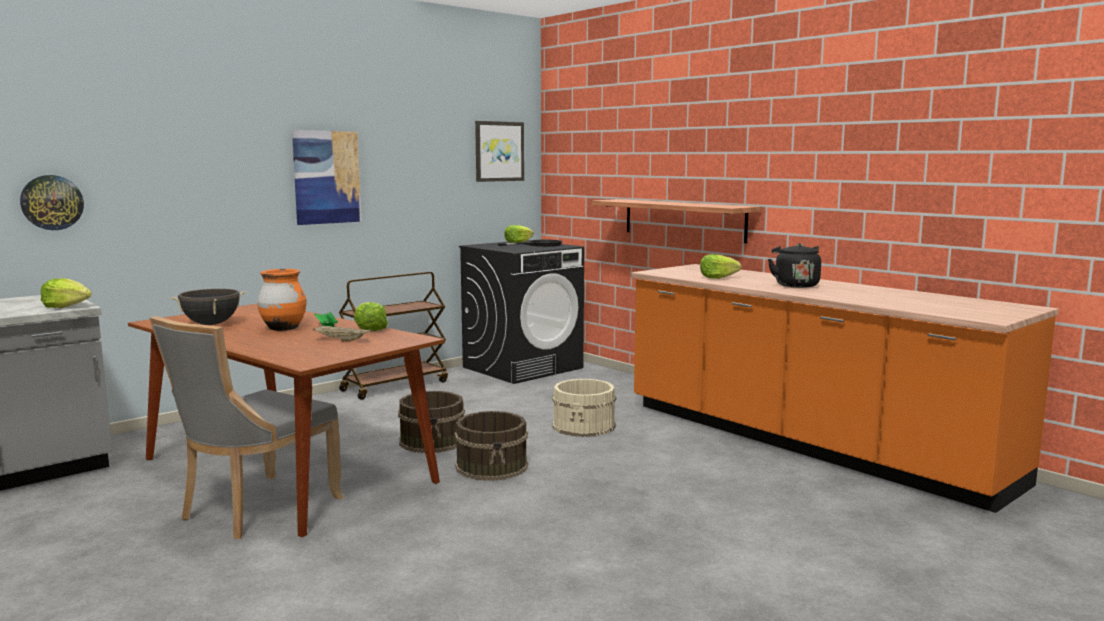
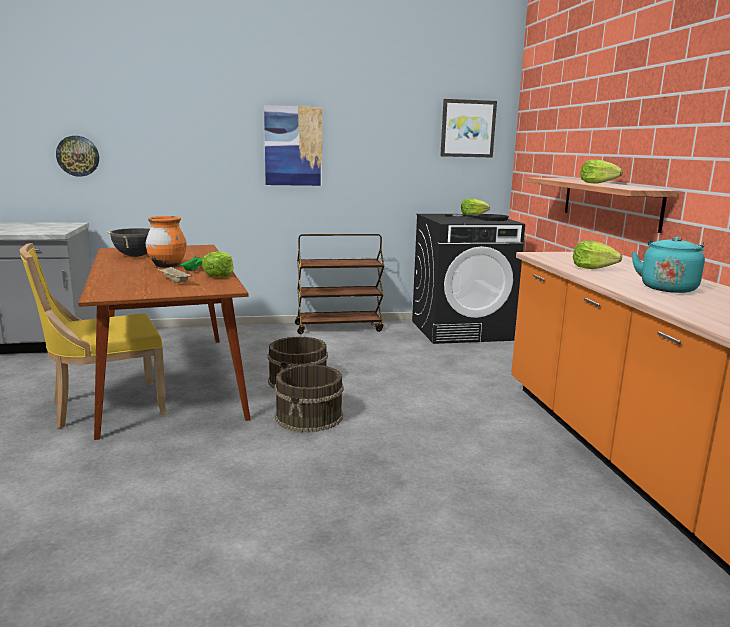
camera: 30 degrees right, 5 degrees up
lettuce [41,278,92,308] -> lettuce moved to [580,159,623,184]
grey chair [150,316,344,539] -> yellow chair [19,243,168,428]
beige bucket [552,379,616,437] -> none
black kettle [768,243,821,288] -> turquoise kettle [632,237,705,293]

